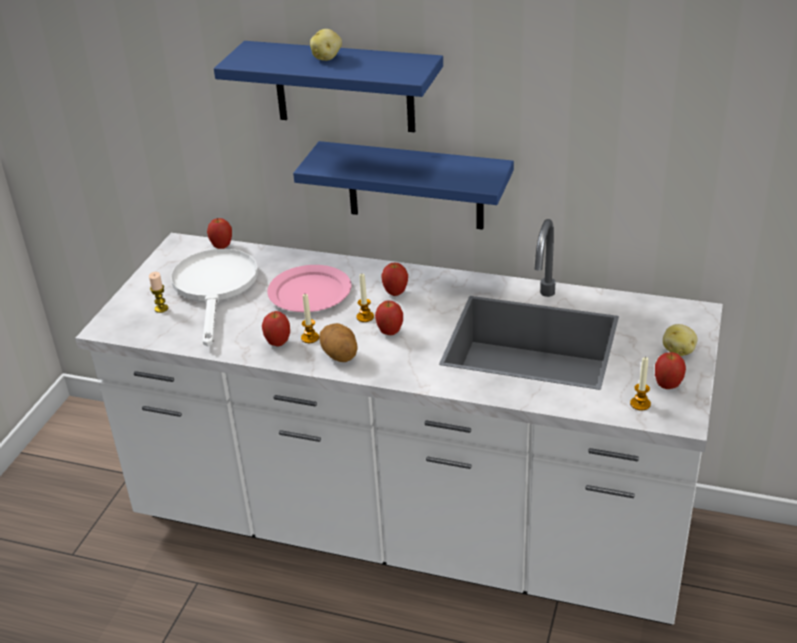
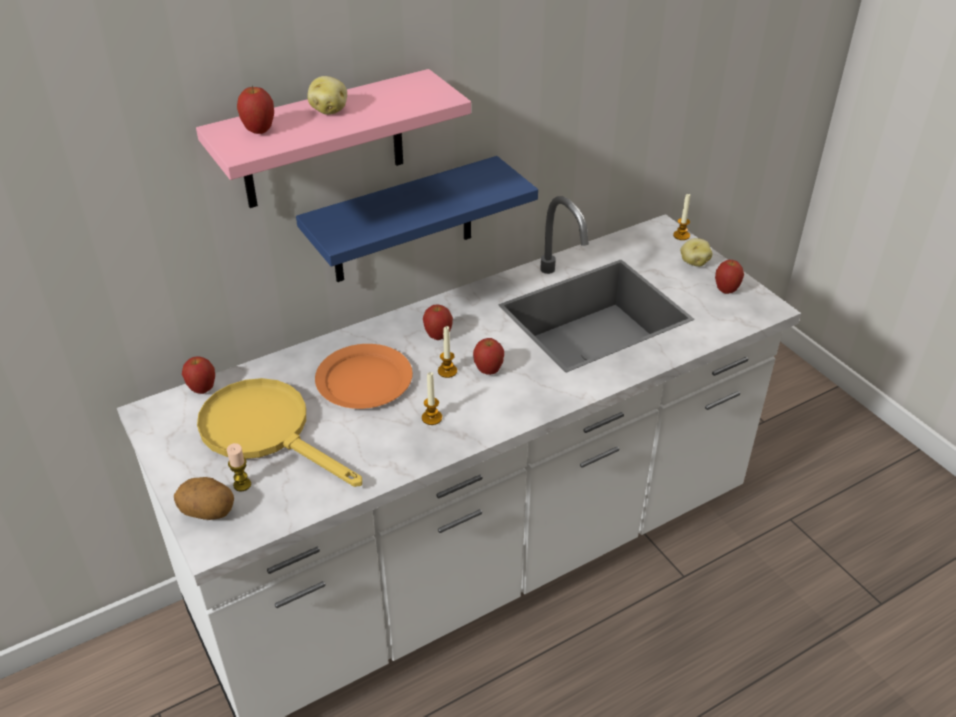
camera: 50 degrees left, 5 degrees up
white frying pan [171,249,258,346] -> yellow frying pan [197,378,362,487]
blue shelf [214,41,443,132] -> pink shelf [196,69,471,208]
apple [262,311,290,347] -> apple moved to [237,86,274,134]
pink plate [267,265,352,312] -> orange plate [315,344,413,409]
potato [319,323,357,362] -> potato moved to [174,477,234,520]
candle [630,357,651,411] -> candle moved to [673,194,690,240]

